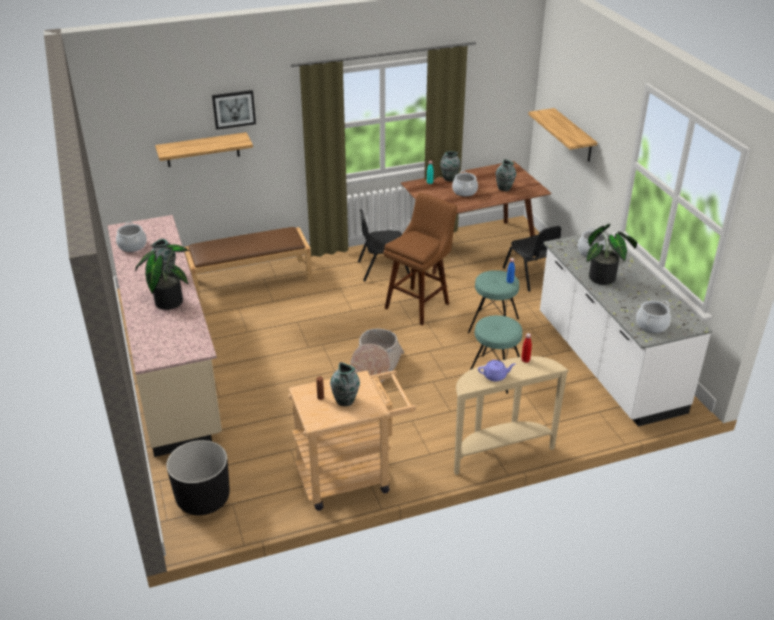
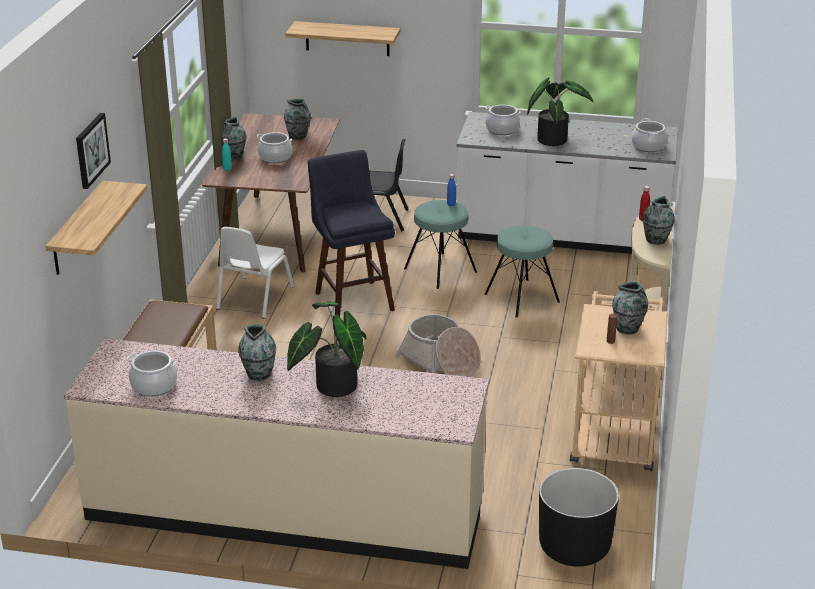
camera: 60 degrees left, 5 degrees down
black chair [358,209,411,281] -> white chair [216,227,294,319]
brown stool [383,193,457,325] -> blue stool [308,150,395,317]
purple teapot [478,360,515,381] -> vase [643,196,675,245]

